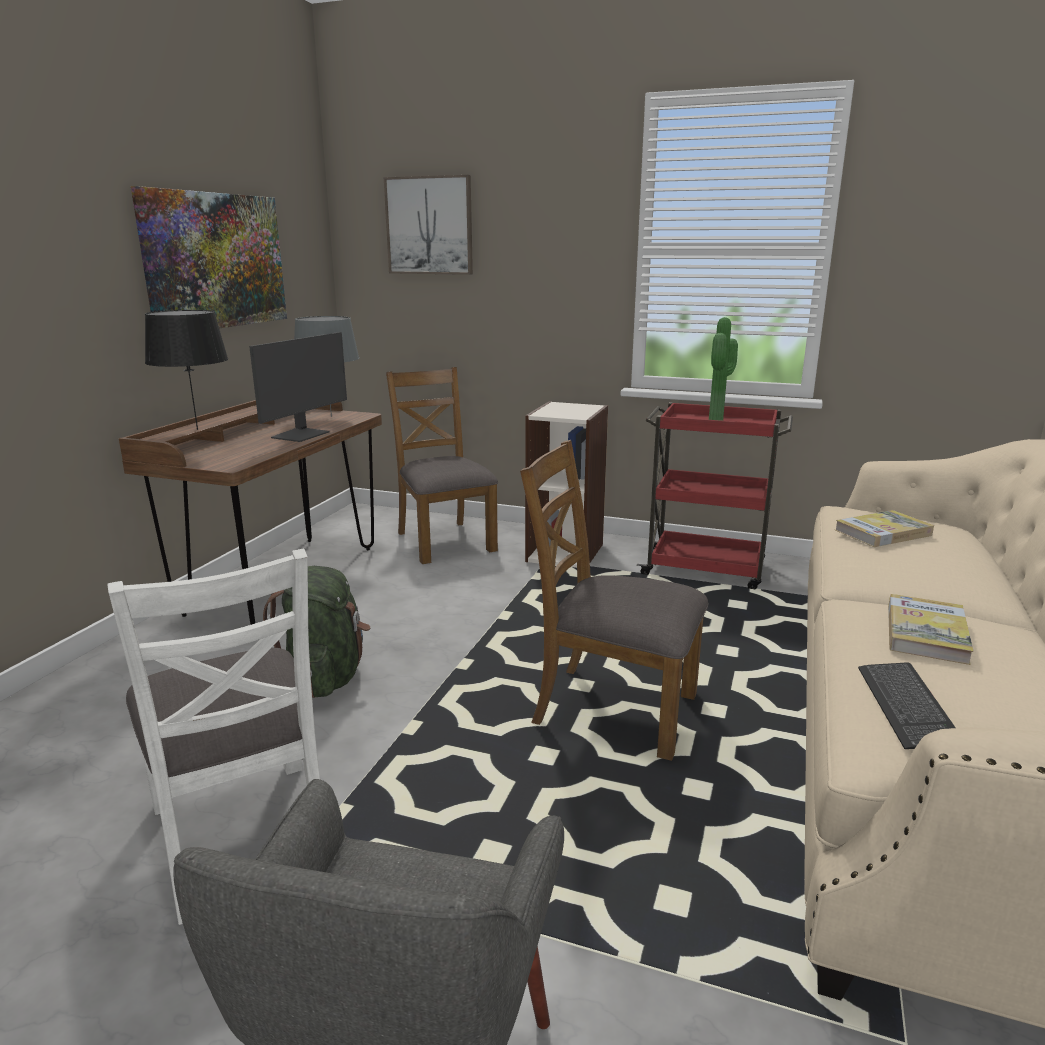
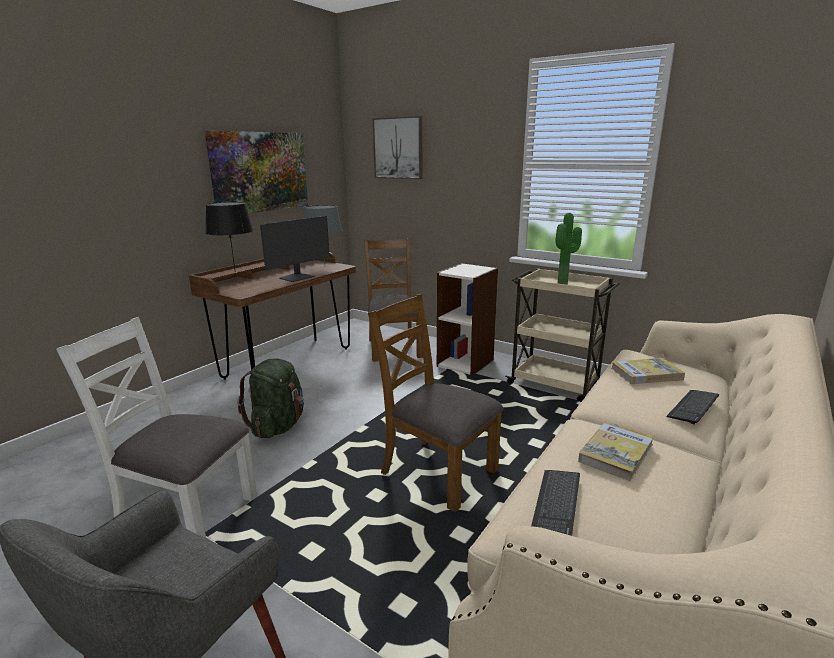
camera: 15 degrees right, 0 degrees up
white chair [107,549,320,925] -> white chair turned 120 degrees clockwise [56,317,257,538]
red cart [637,402,793,589] -> beige cart [505,268,620,402]
none -> keyboard [666,390,719,425]

